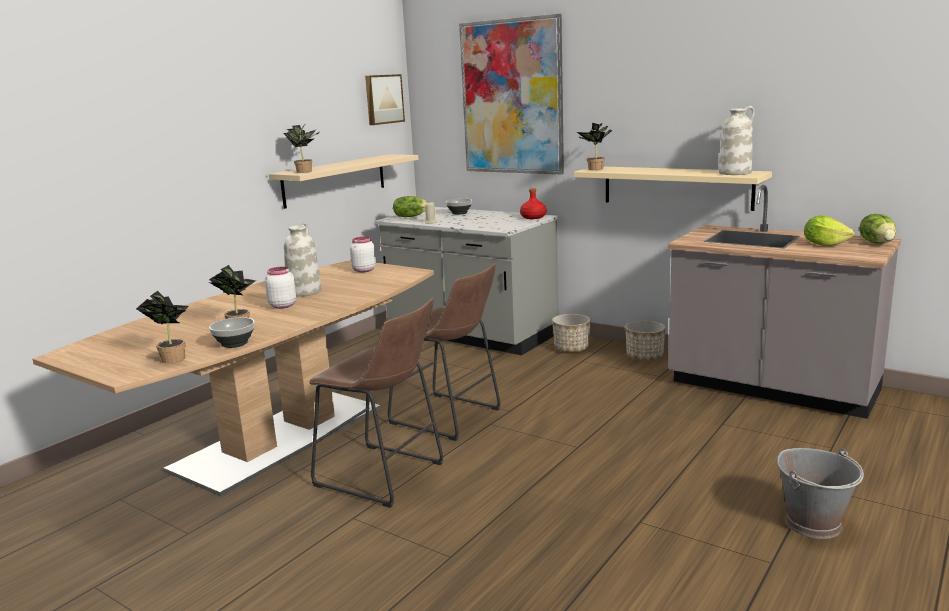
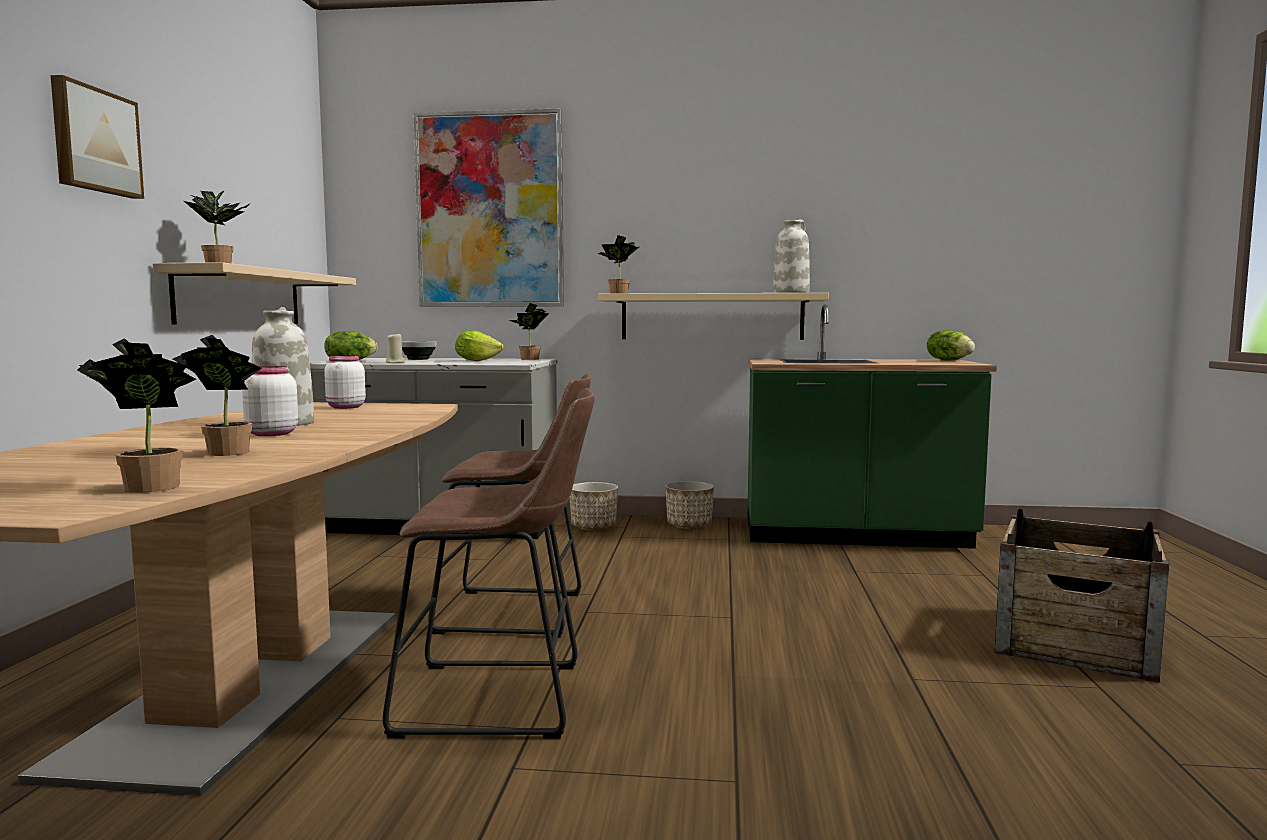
camera: 30 degrees left, 10 degrees down
bowl [209,317,255,348] -> none
picture [365,74,405,125] -> picture moved to [50,75,144,199]
red bottle [520,189,547,219] -> potted plant [509,303,549,360]
grey counter [668,185,901,419] -> green counter [748,305,997,549]
grey bucket [777,448,864,539] -> crate [994,508,1169,683]
lettuce [804,215,855,246] -> lettuce moved to [455,330,503,361]

